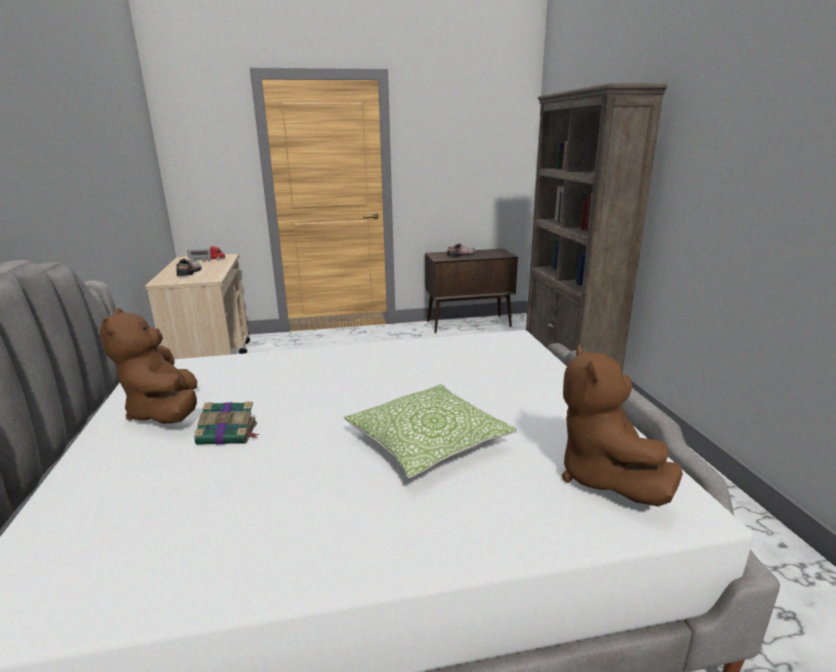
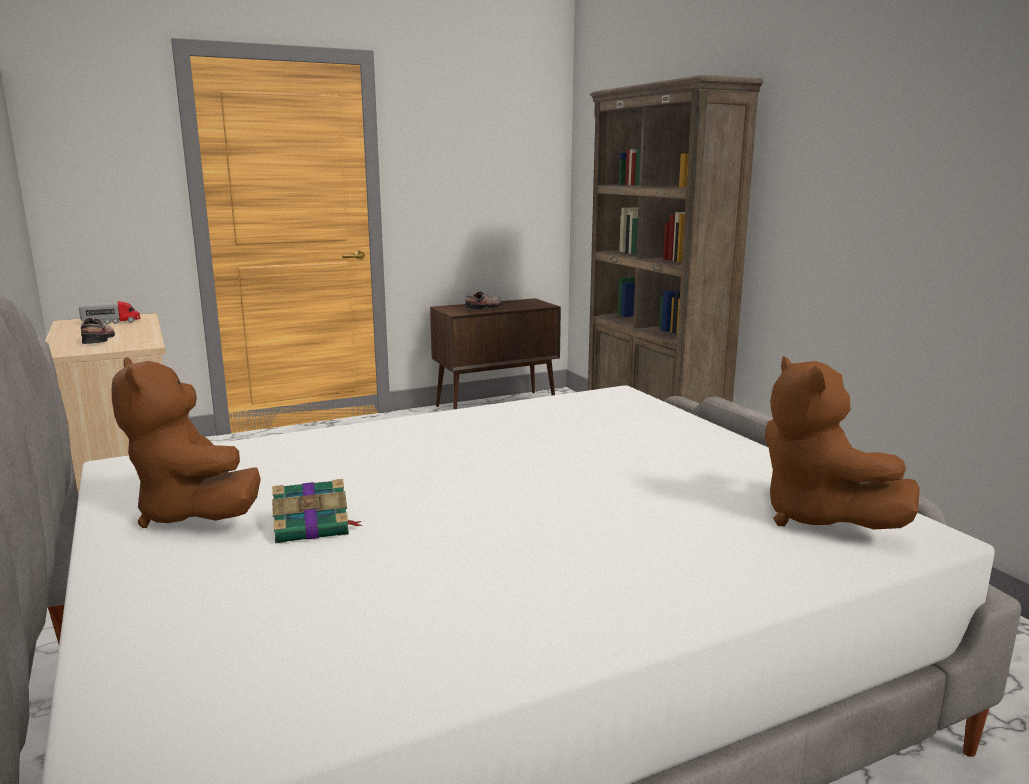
camera: 15 degrees left, 5 degrees down
pillow [344,384,517,479] -> none

